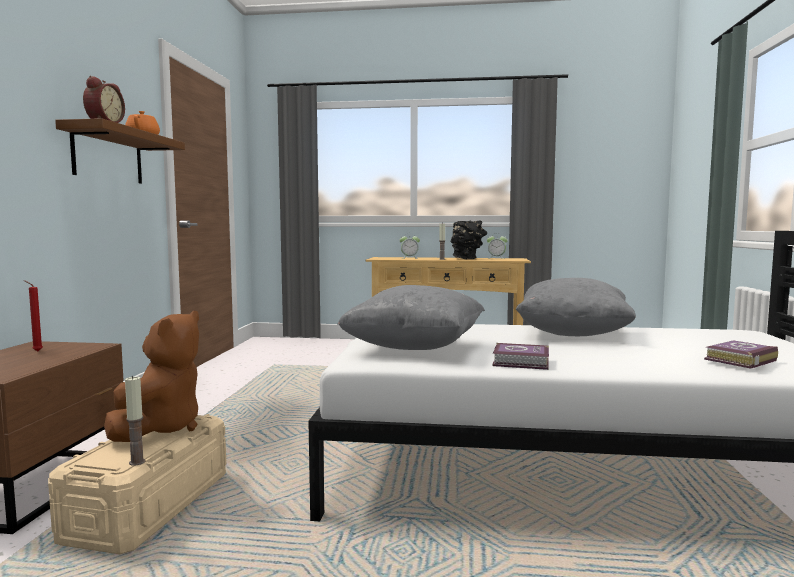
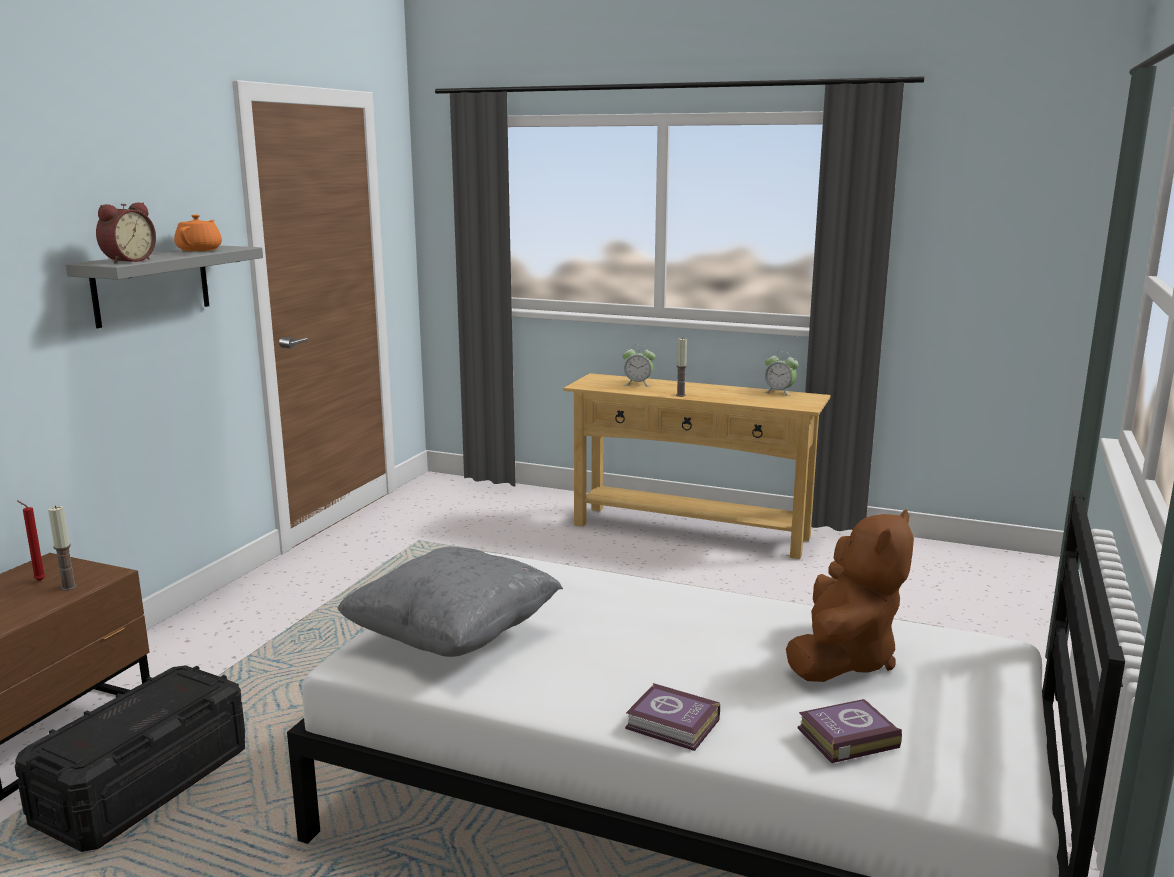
camera: 15 degrees right, 10 degrees up
beige storage box [48,414,226,554] -> black storage box [15,665,245,852]
brown shelf [55,118,185,184] -> grey shelf [66,245,263,328]
brown plush toy [104,311,199,442] -> brown plush toy moved to [786,509,914,682]
candle [125,376,145,466] -> candle moved to [48,506,77,591]
black vase [450,220,487,259] -> none
book [492,343,549,370] -> book moved to [625,683,720,751]
grey pillow [516,278,636,336] -> none

